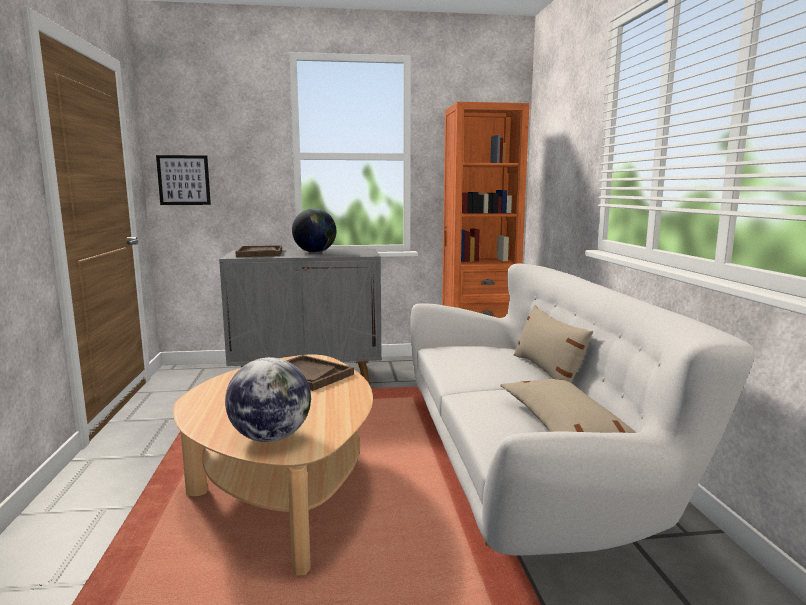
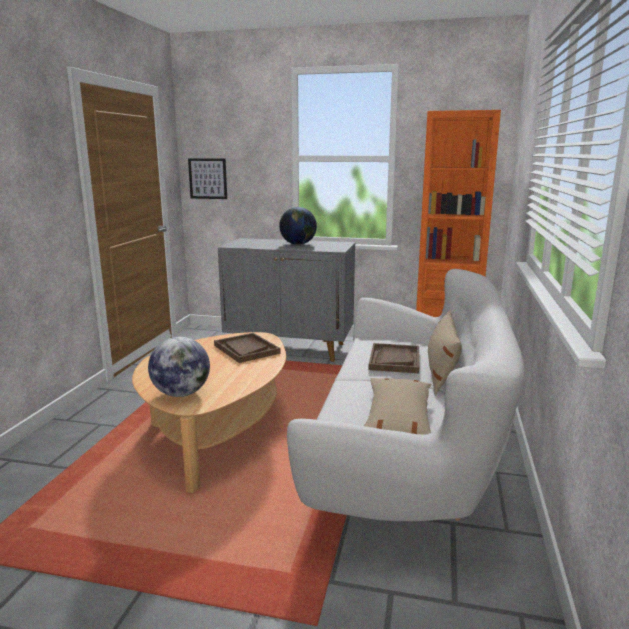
camera: 20 degrees right, 5 degrees up
brown tray [236,245,282,257] -> brown tray moved to [368,343,419,373]

